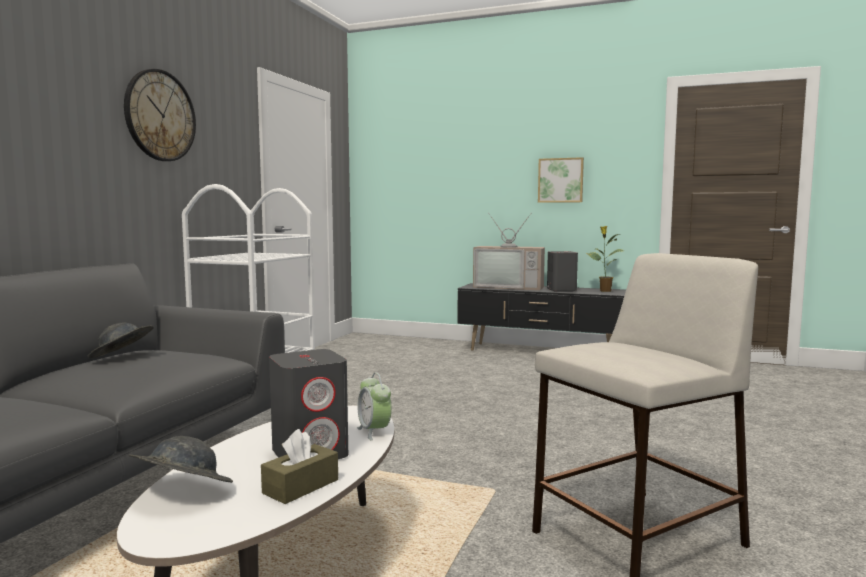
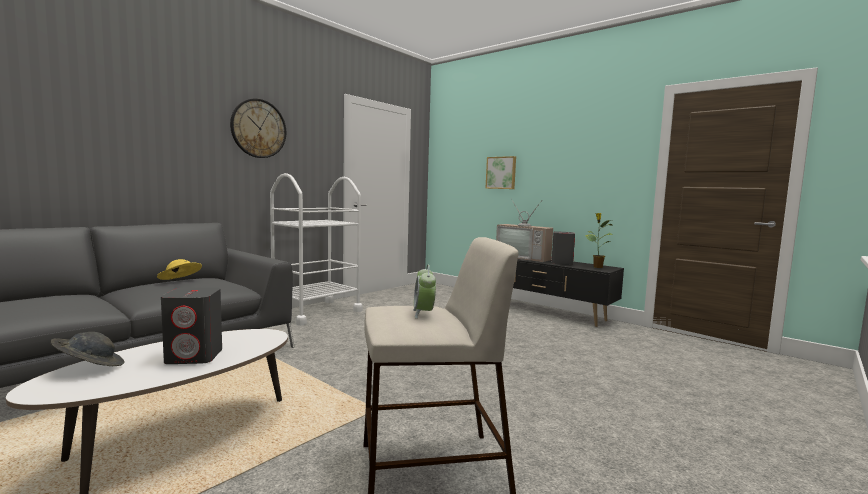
camera: 20 degrees right, 0 degrees up
grey hat [88,323,154,359] -> yellow hat [157,259,202,280]
brown tissue box [261,429,338,504] -> none
alarm clock [357,373,392,441] -> alarm clock moved to [413,264,436,319]
picture [538,157,584,203] -> picture moved to [486,156,516,189]

